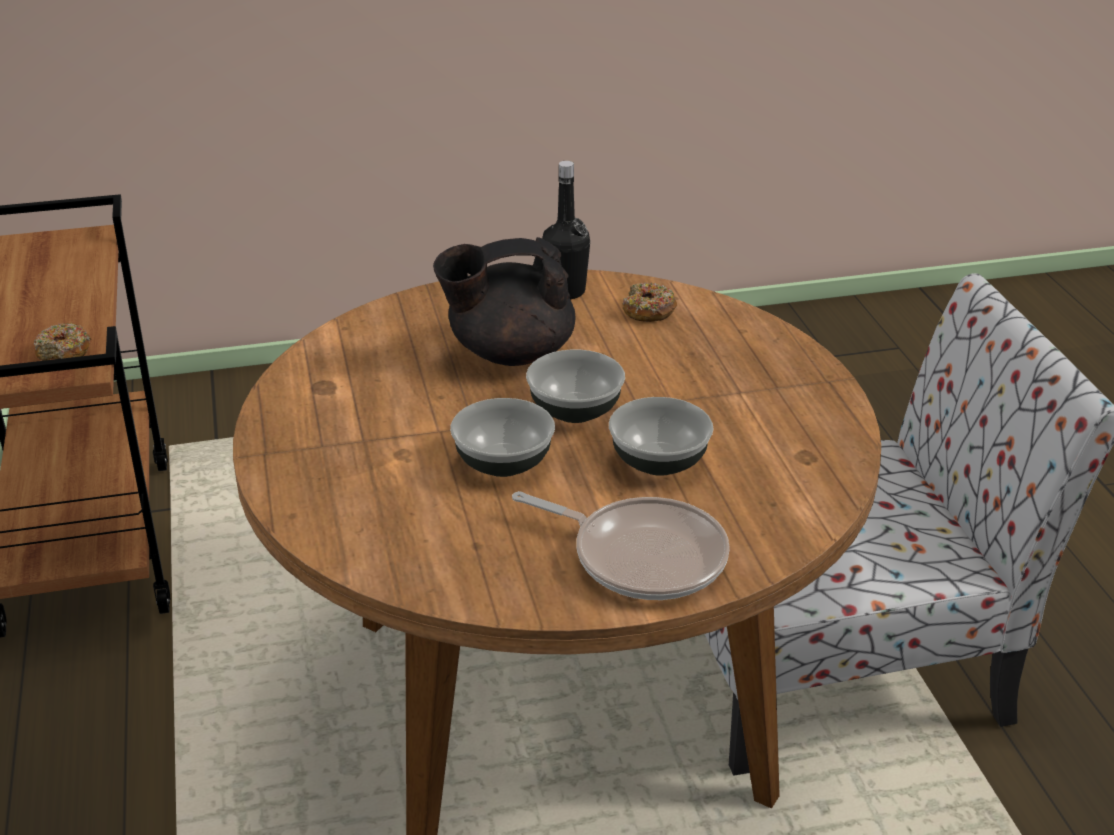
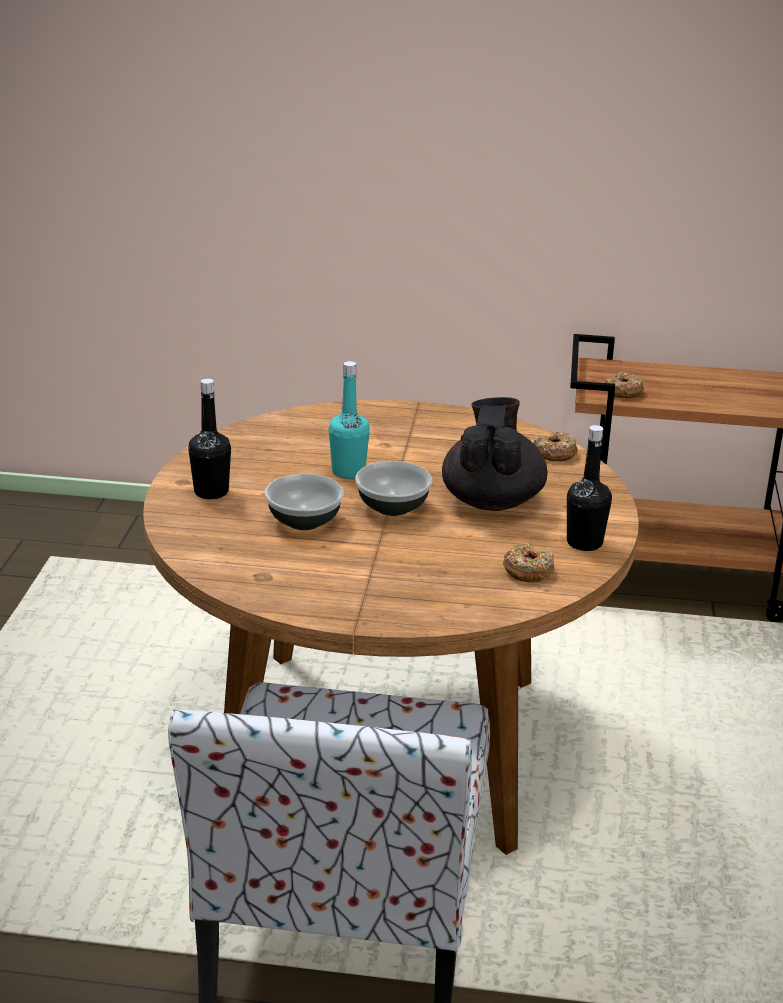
camera: 110 degrees right, 5 degrees down
bowl [450,398,555,477] -> turquoise bottle [329,361,370,479]
frying pan [512,491,730,600] -> black bottle [188,379,231,499]
none -> donut [533,431,578,461]

